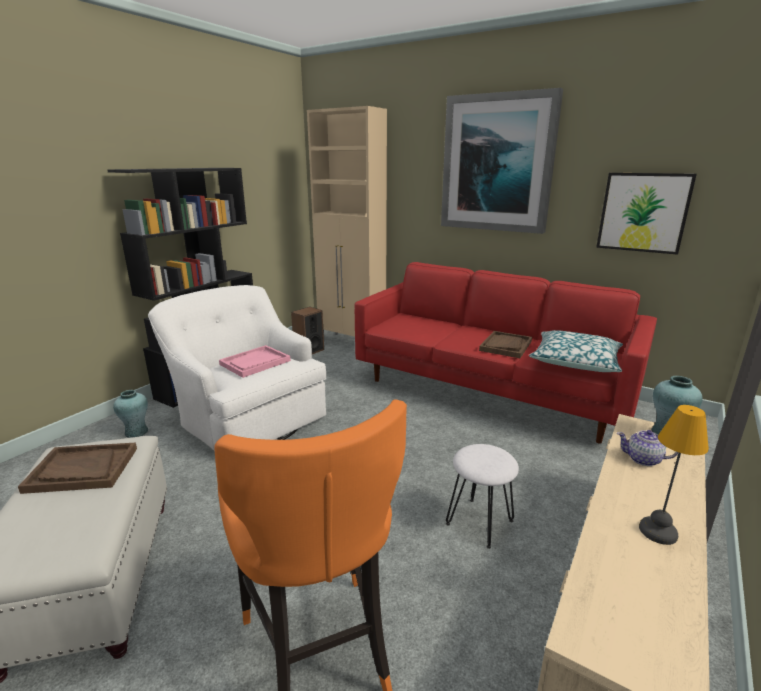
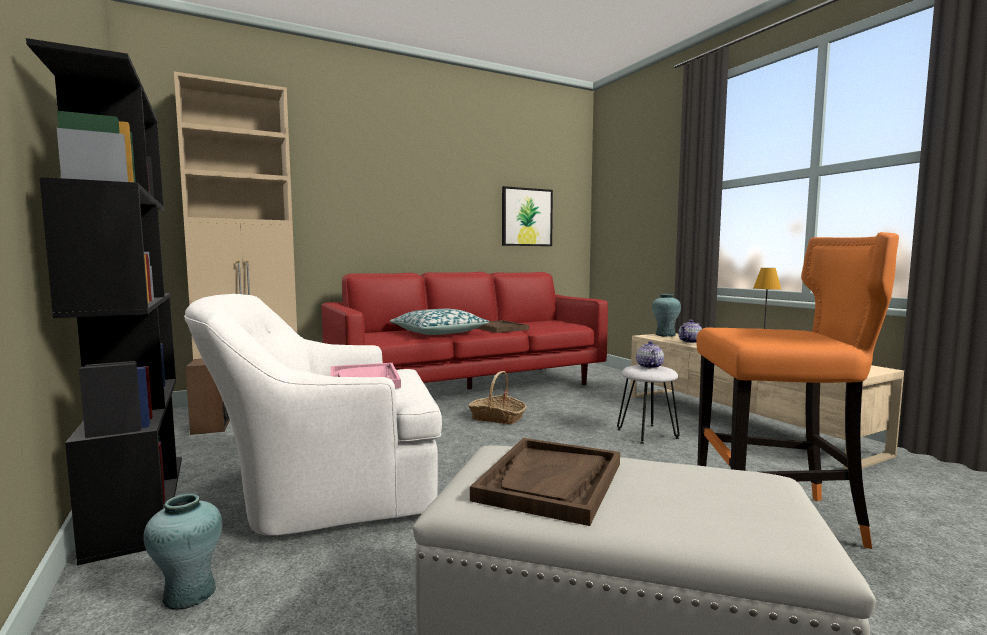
camera: 60 degrees left, 15 degrees down
picture [441,88,563,234] -> none
pillow [529,330,623,372] -> pillow moved to [390,309,489,335]
none -> basket [468,371,527,424]
none -> teapot [636,341,664,368]

